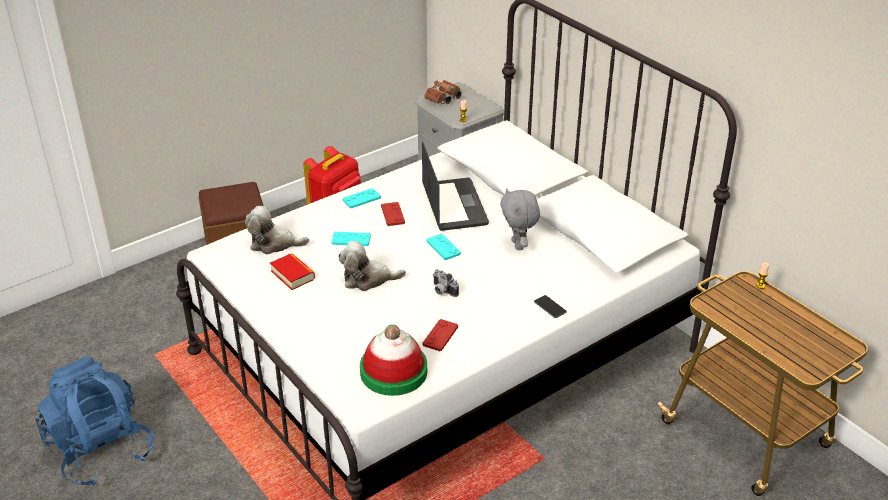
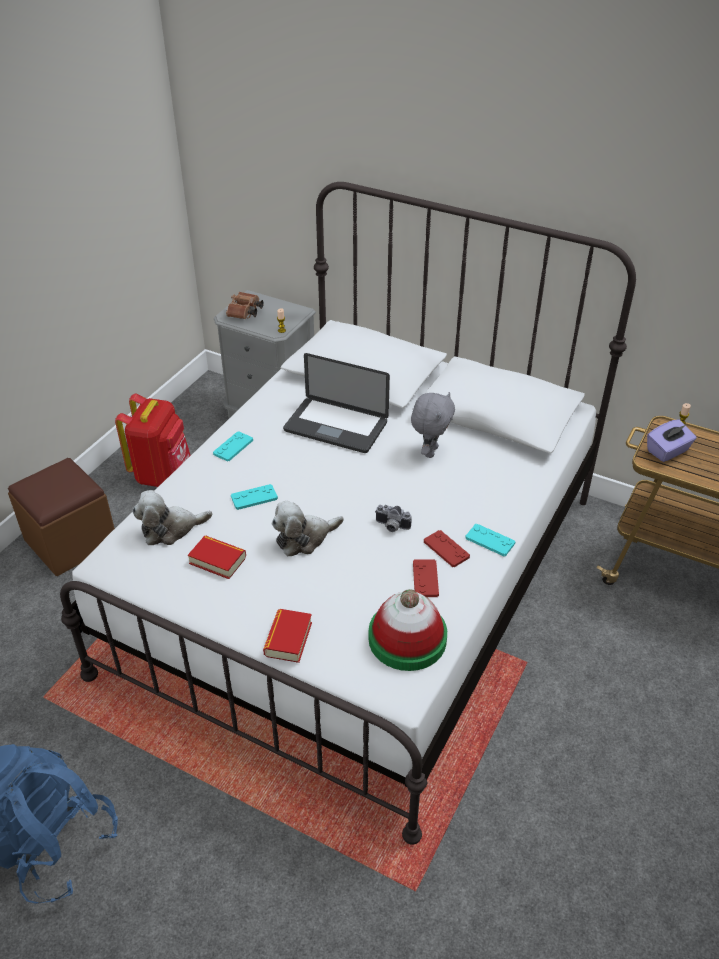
camera: 25 degrees left, 5 degrees up
red game controller [381,202,405,226] -> red game controller moved to [424,530,470,567]
laptop [422,142,489,231] -> laptop turned 150 degrees clockwise [283,353,390,453]
turquoise game controller [426,234,461,260] -> turquoise game controller moved to [465,524,515,556]
grey plush toy [500,188,540,250] -> grey plush toy turned 120 degrees counterclockwise [411,392,455,458]
phone [534,295,567,318] -> none
none -> book [263,609,312,663]
none -> purple tissue box [647,420,696,462]

